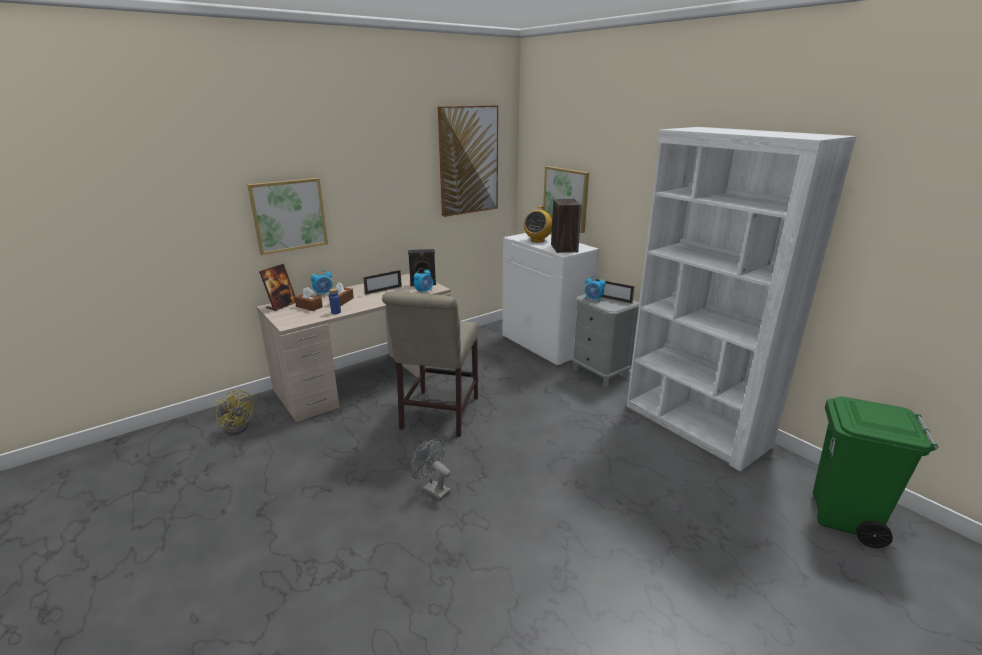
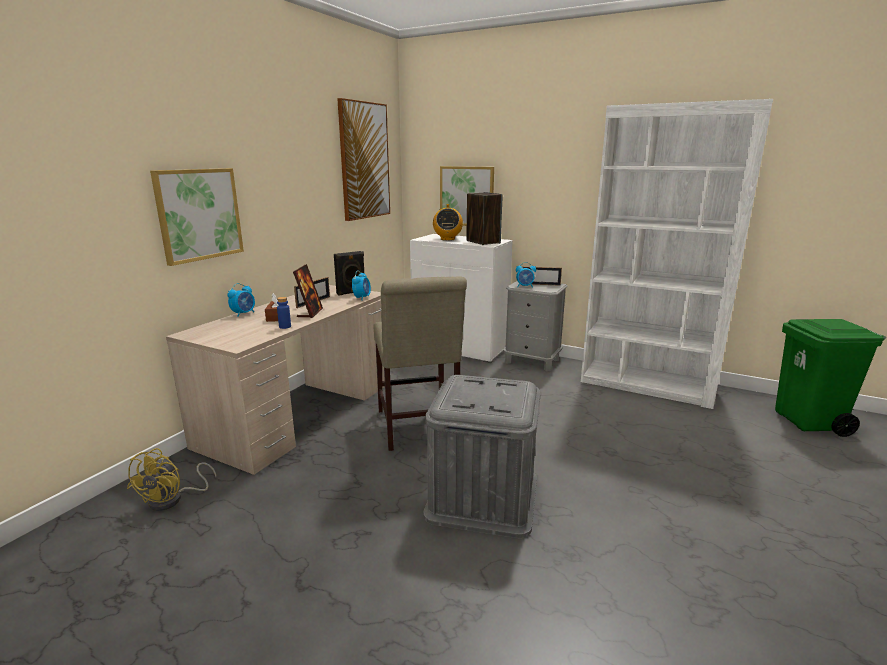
camera: 25 degrees left, 5 degrees down
yellow fan [216,389,254,435] -> yellow fan turned 90 degrees clockwise [127,448,216,511]
picture frame [259,264,295,311] -> picture frame moved to [293,264,323,318]
brown tissue box [295,287,323,311] -> none
grey fan [411,439,451,500] -> grey storage box [423,375,541,538]

